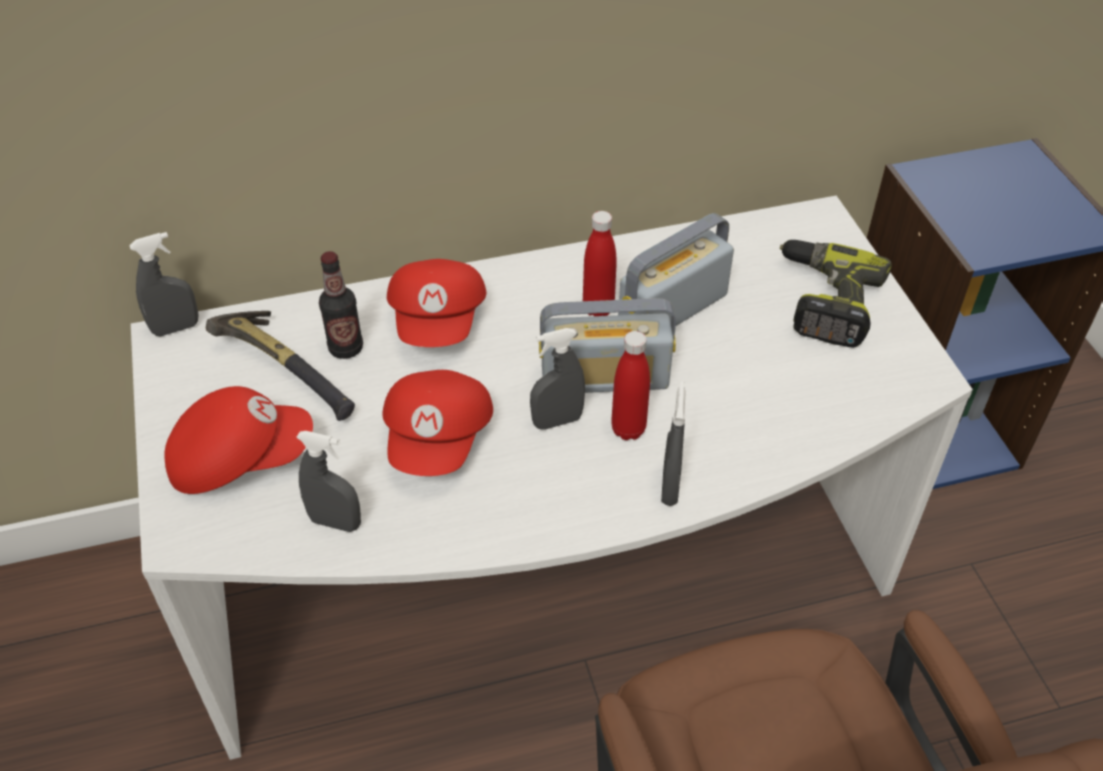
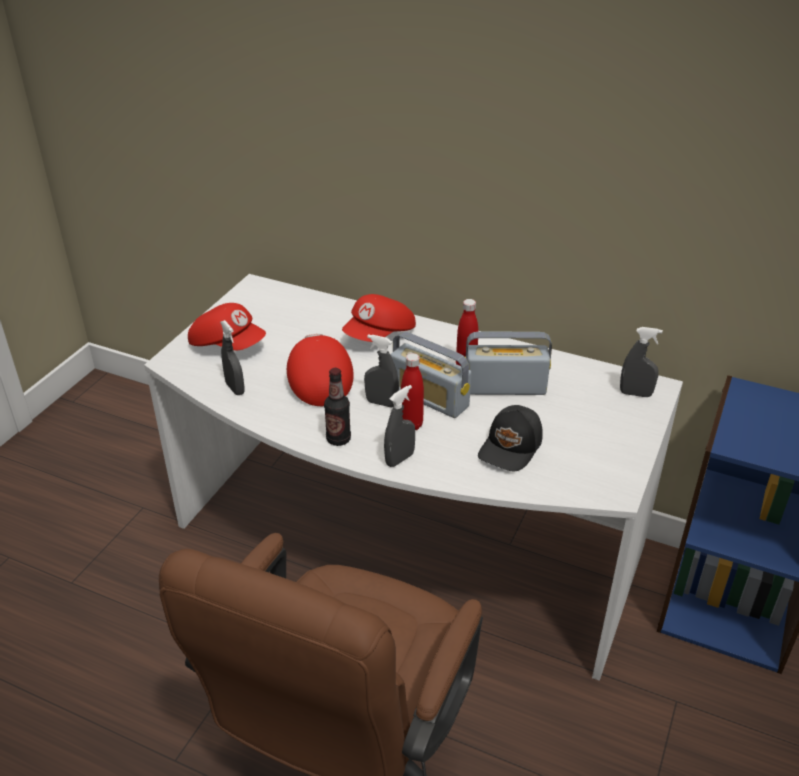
camera: 40 degrees right, 10 degrees down
grey spray bottle [129,232,198,336] -> grey spray bottle moved to [620,327,663,397]
hammer [206,311,355,421] -> none
bottle [319,251,363,359] -> bottle moved to [324,368,351,446]
red cap [382,370,493,476] -> red cap turned 120 degrees clockwise [287,334,354,406]
power drill [780,240,892,348] -> none
none -> black cap [478,405,543,472]

